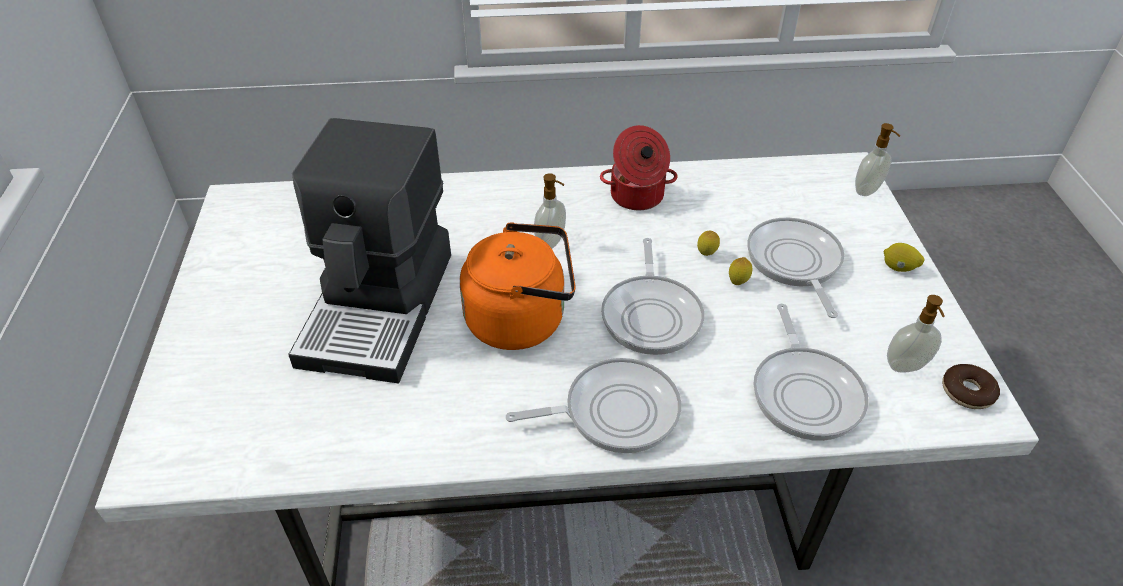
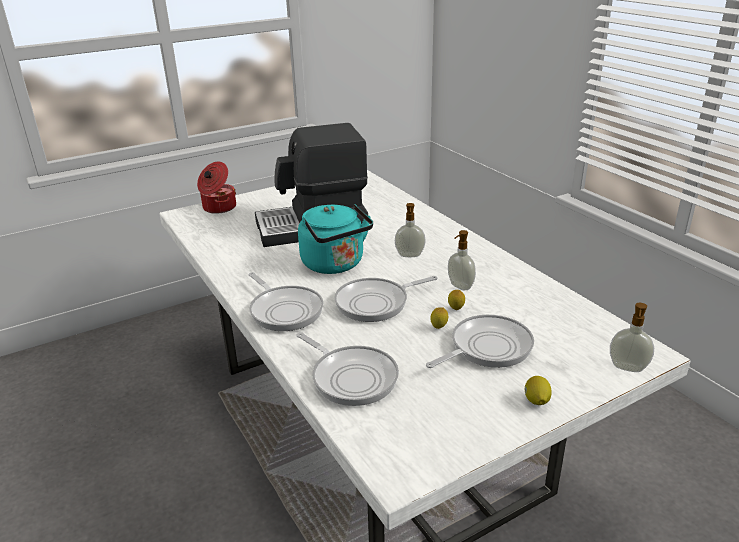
camera: 65 degrees right, 15 degrees down
orange kettle [460,222,576,350] -> turquoise kettle [298,204,373,274]
cooking pot [600,125,678,210] -> cooking pot moved to [197,162,236,214]
frying pan [753,304,869,441] -> frying pan turned 105 degrees counterclockwise [296,332,399,406]
soap dispenser [887,295,945,373] -> soap dispenser moved to [448,230,476,290]
donut [942,364,1000,409] -> none

